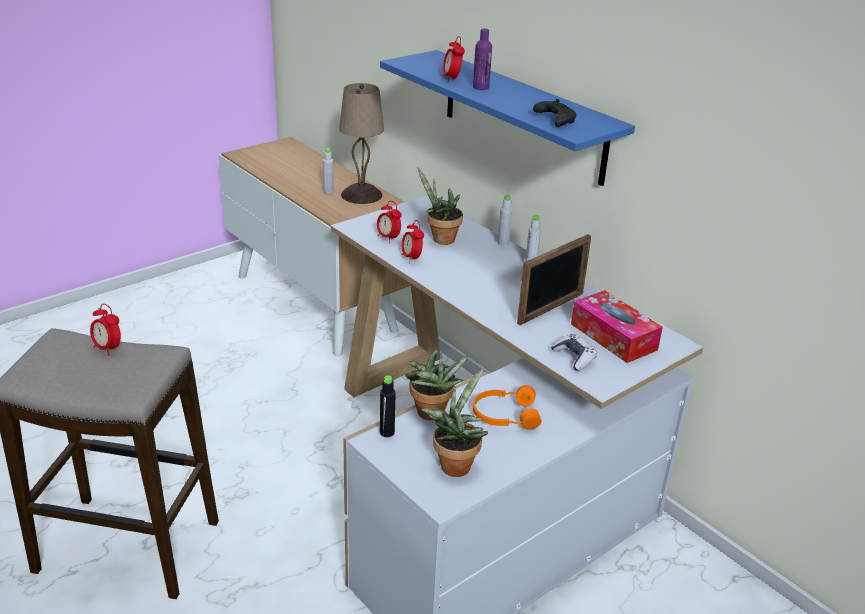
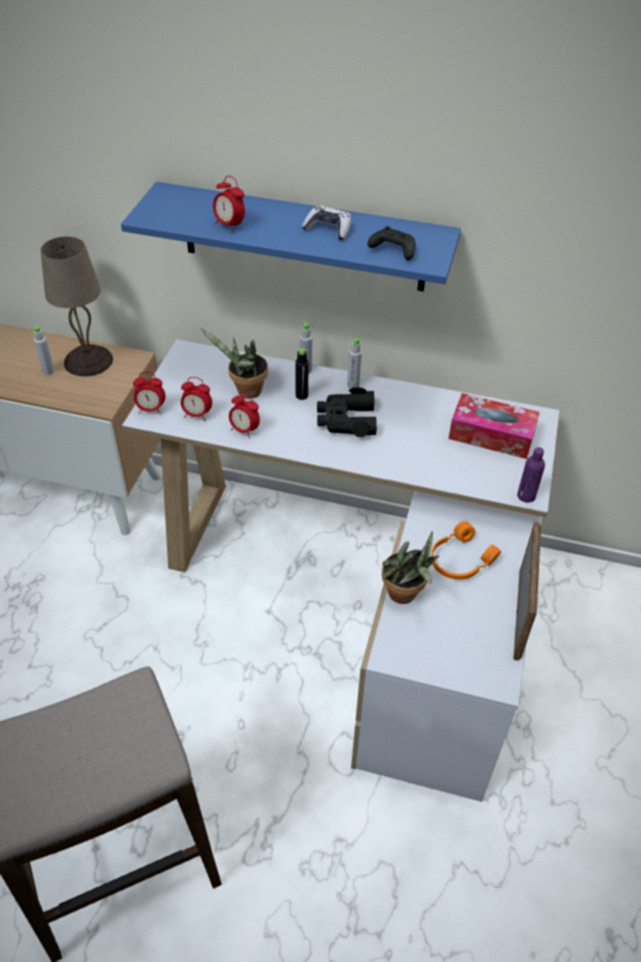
camera: 35 degrees left, 15 degrees up
alarm clock [90,304,121,356] -> alarm clock moved to [133,372,165,414]
black bottle [380,376,396,437] -> black bottle moved to [295,348,308,400]
potted plant [421,367,488,477] -> none
purple bottle [473,28,492,90] -> purple bottle moved to [517,447,545,503]
picture frame [517,234,591,325] -> picture frame moved to [513,522,541,661]
game controller [551,334,597,371] -> game controller moved to [302,205,351,240]
none -> black binoculars [317,387,377,437]

